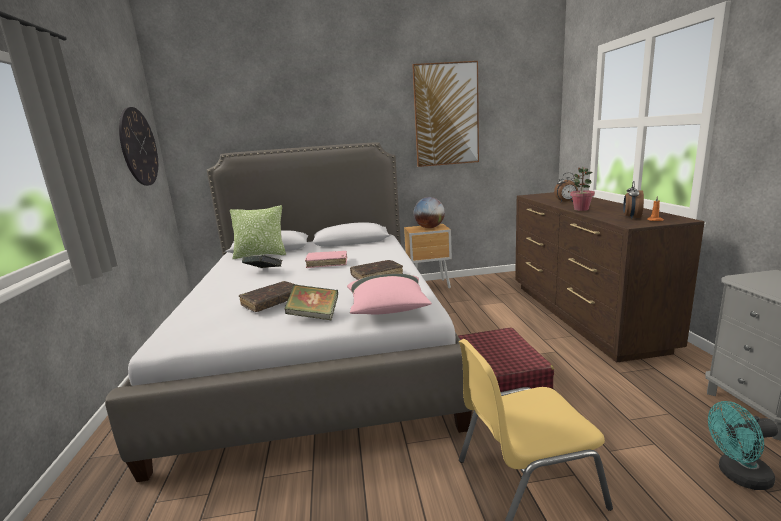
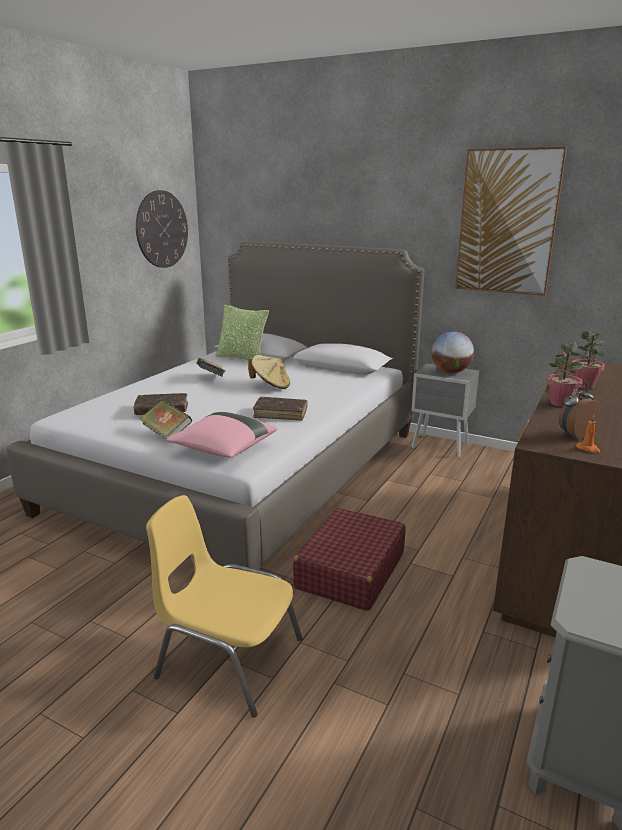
camera: 35 degrees right, 5 degrees up
pink book [305,251,347,268] -> beige hat [248,355,290,389]
brown nightstand [404,224,452,289] -> grey nightstand [411,363,479,458]
alarm clock [554,173,578,202] -> potted plant [572,330,606,389]
turquoise fan [708,401,778,490] -> none

